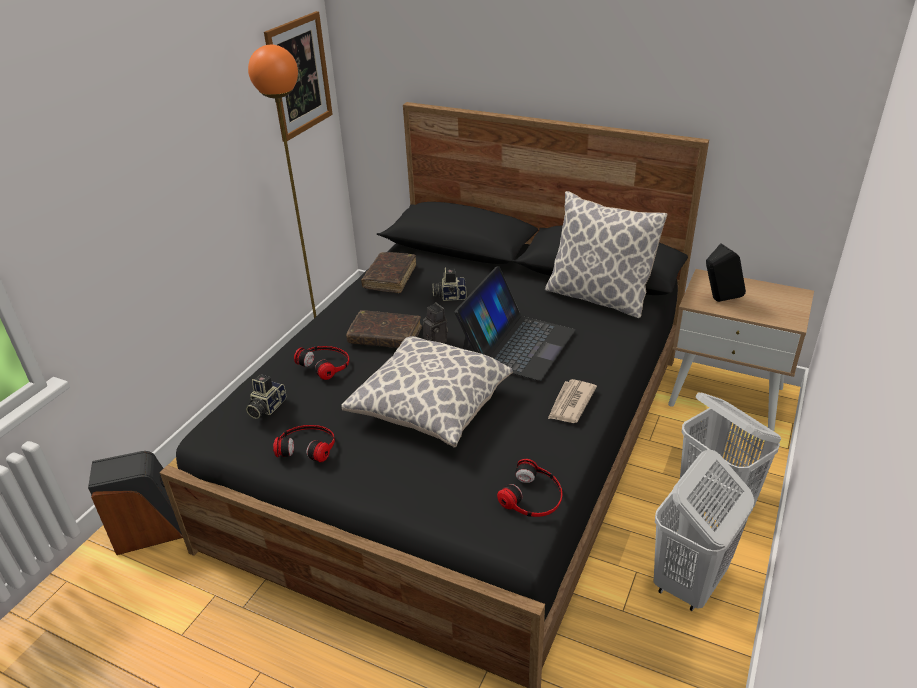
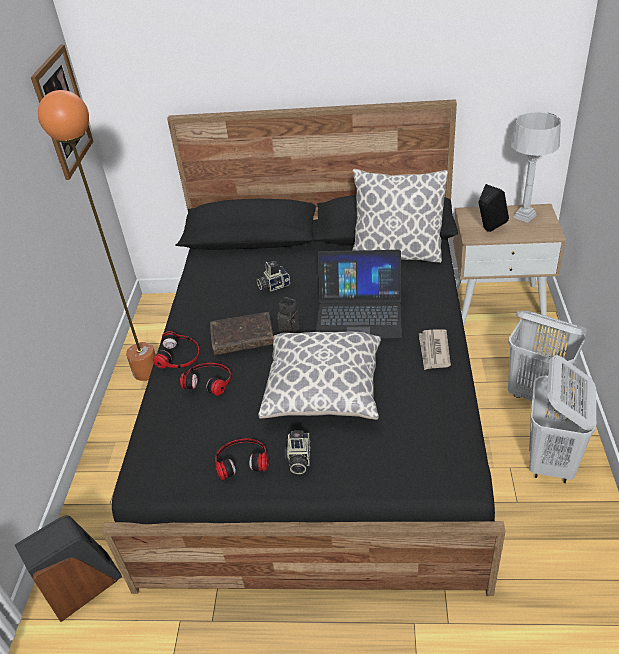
camera: 20 degrees left, 5 degrees up
camera [246,374,286,419] -> camera moved to [285,431,310,474]
brown book [361,252,416,293] -> none
laptop [455,266,575,381] -> laptop turned 90 degrees clockwise [316,250,402,338]
headphones [497,459,562,517] -> headphones moved to [153,331,199,369]
none -> grey table lamp [511,111,561,223]

